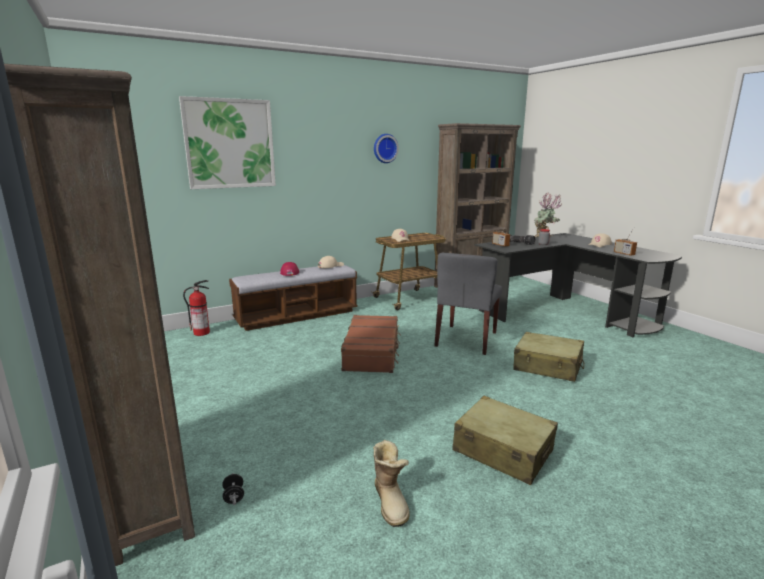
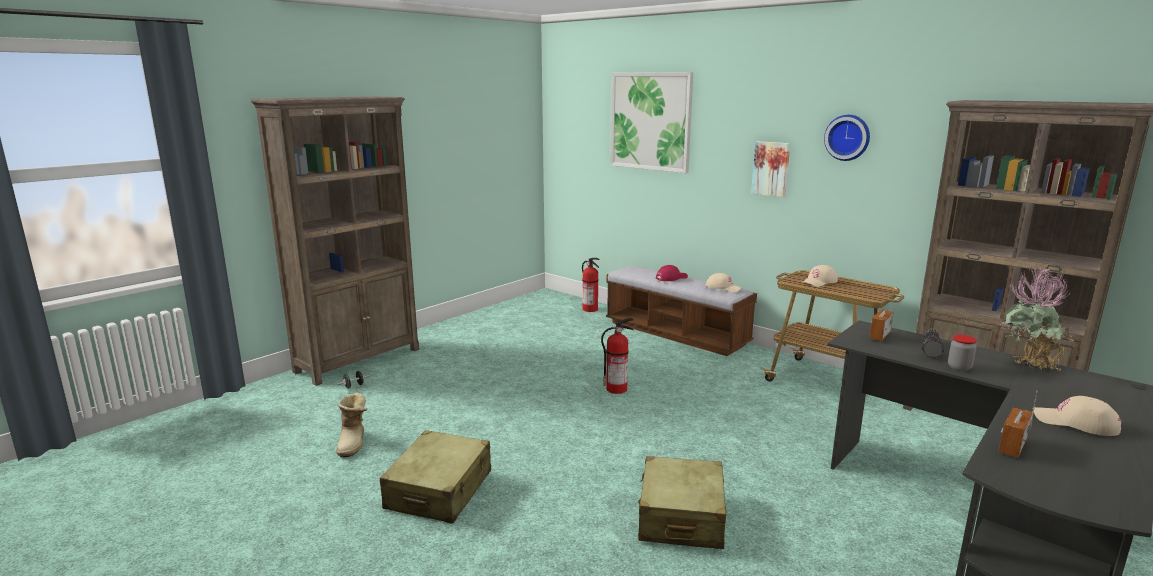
camera: 70 degrees right, 0 degrees up
brown suitcase [341,315,401,373] -> fire extinguisher [601,318,634,394]
boot [373,440,410,527] -> boot turned 60 degrees counterclockwise [336,392,368,457]
grey chair [434,253,502,355] -> none
none -> picture [751,141,790,197]

